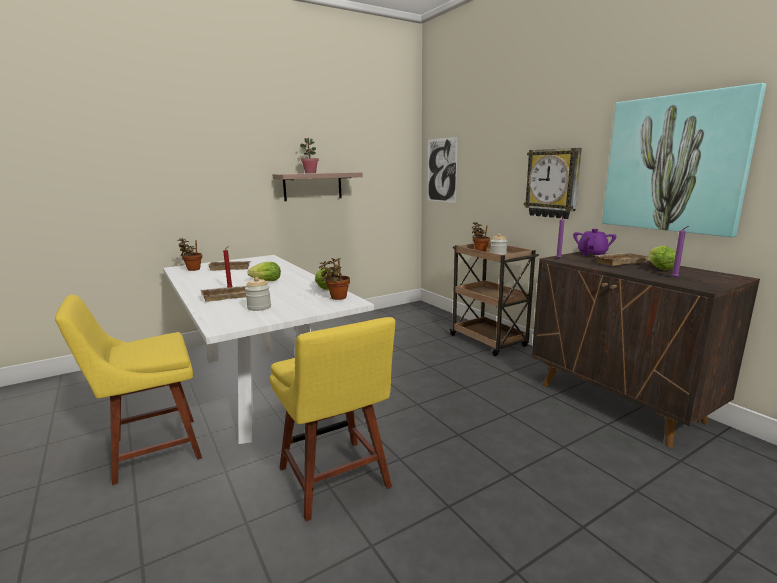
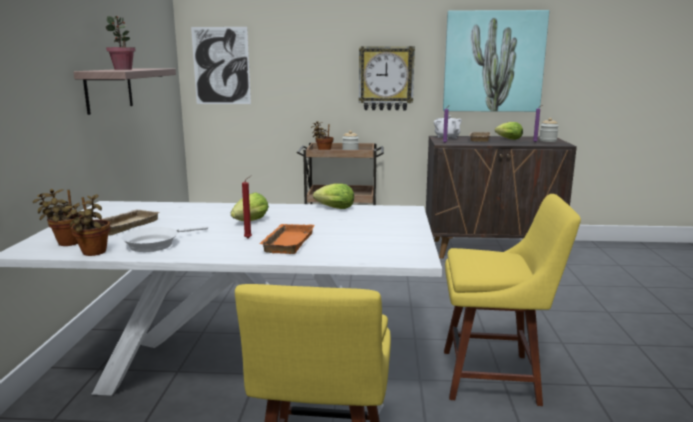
camera: 55 degrees left, 0 degrees up
beige tray [201,286,247,302] -> orange tray [260,224,314,254]
jar [245,277,271,311] -> jar moved to [539,118,558,142]
potted plant [319,258,350,300] -> potted plant moved to [65,194,110,256]
purple teapot [573,229,616,256] -> white teapot [434,115,462,139]
none -> white frying pan [122,226,208,252]

